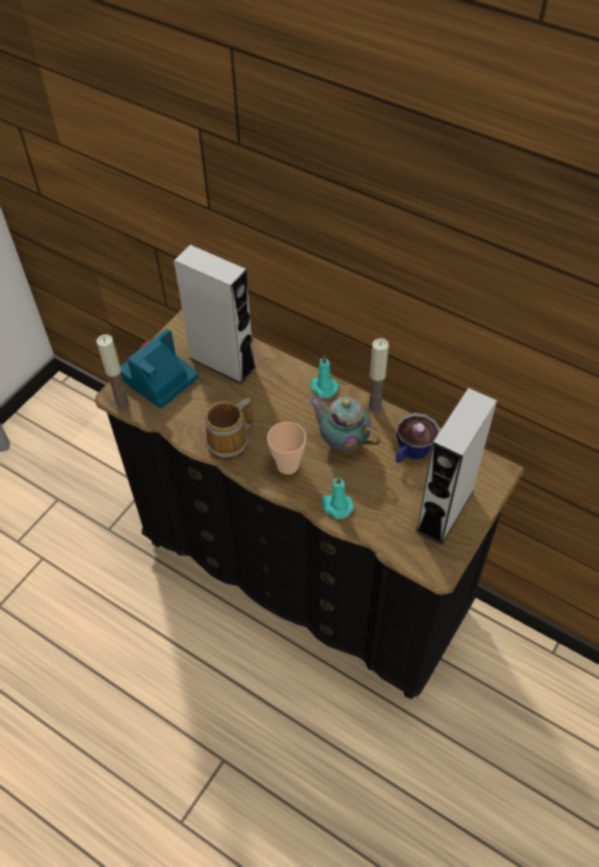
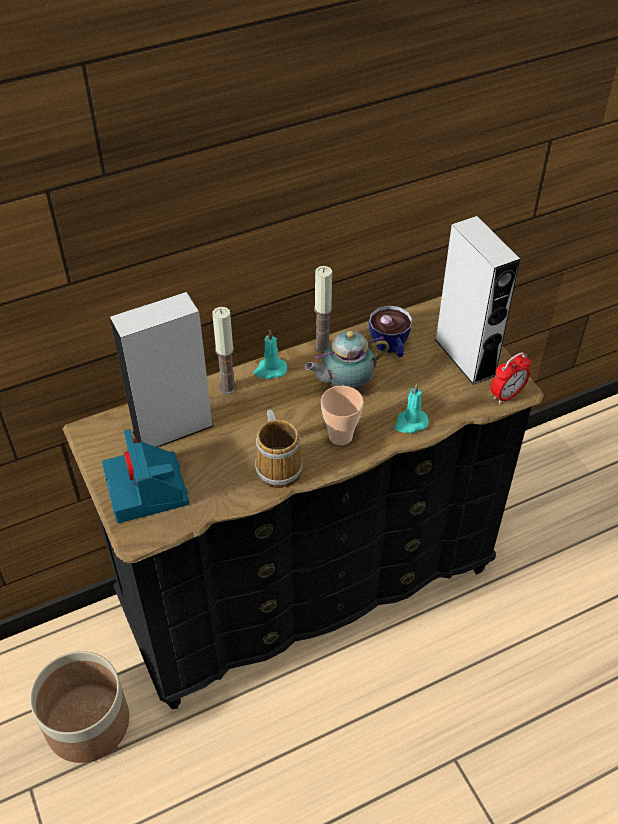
camera: 60 degrees left, 5 degrees down
candle [96,334,130,409] -> candle moved to [212,307,237,395]
none -> planter [30,651,129,763]
none -> alarm clock [491,352,531,404]

